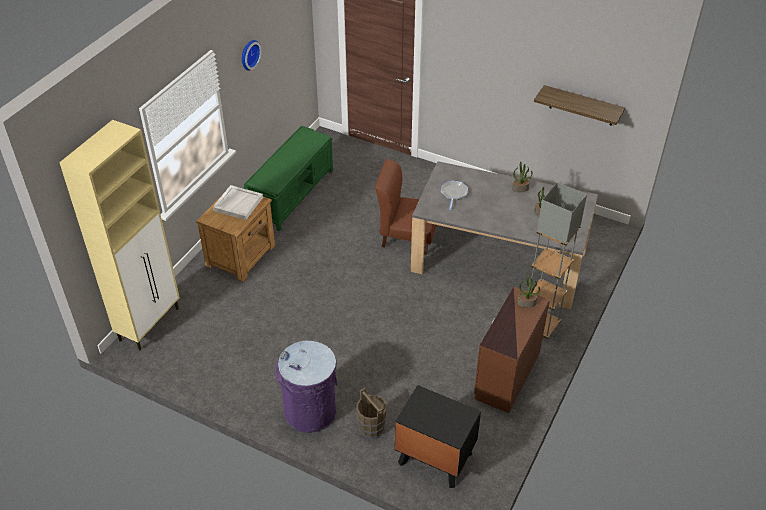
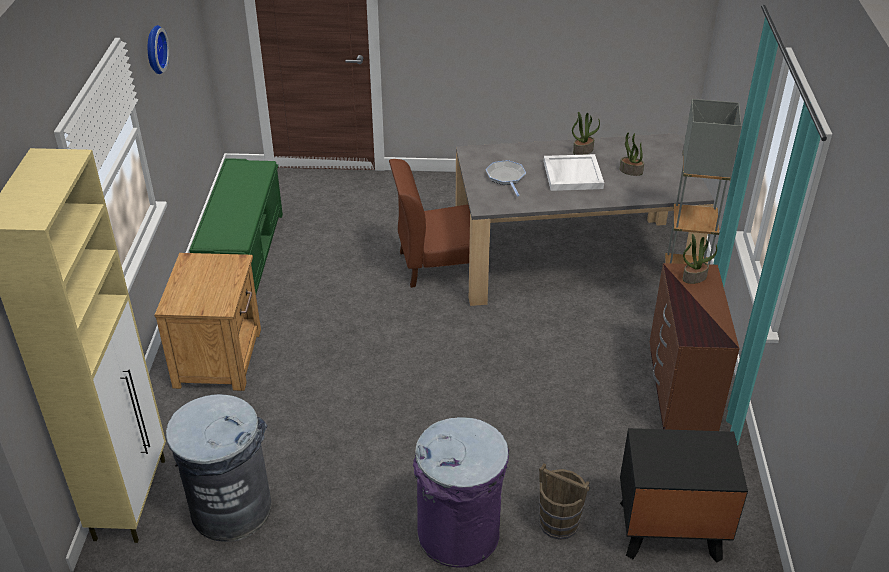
camera: 25 degrees left, 5 degrees down
white tray [213,185,263,220] -> white tray moved to [544,154,604,191]
shelf [534,85,625,126] -> none
none -> grey trash can [166,394,271,542]

